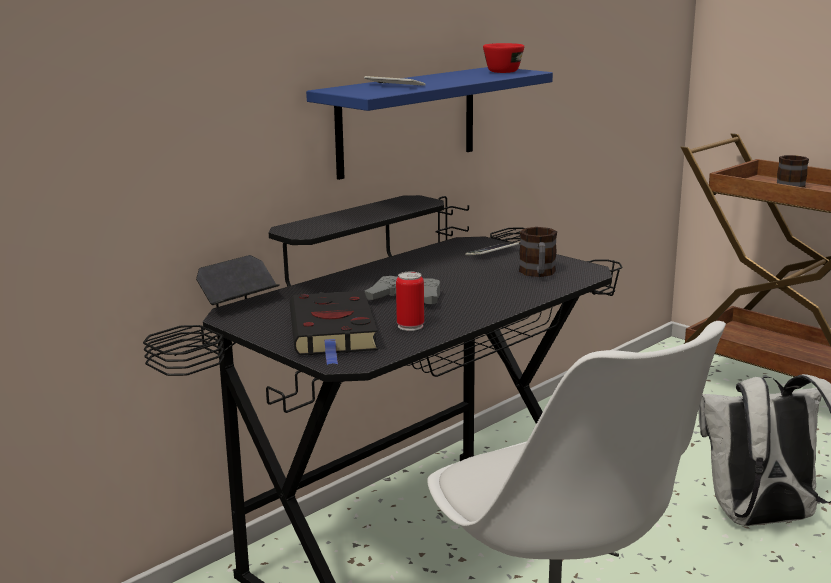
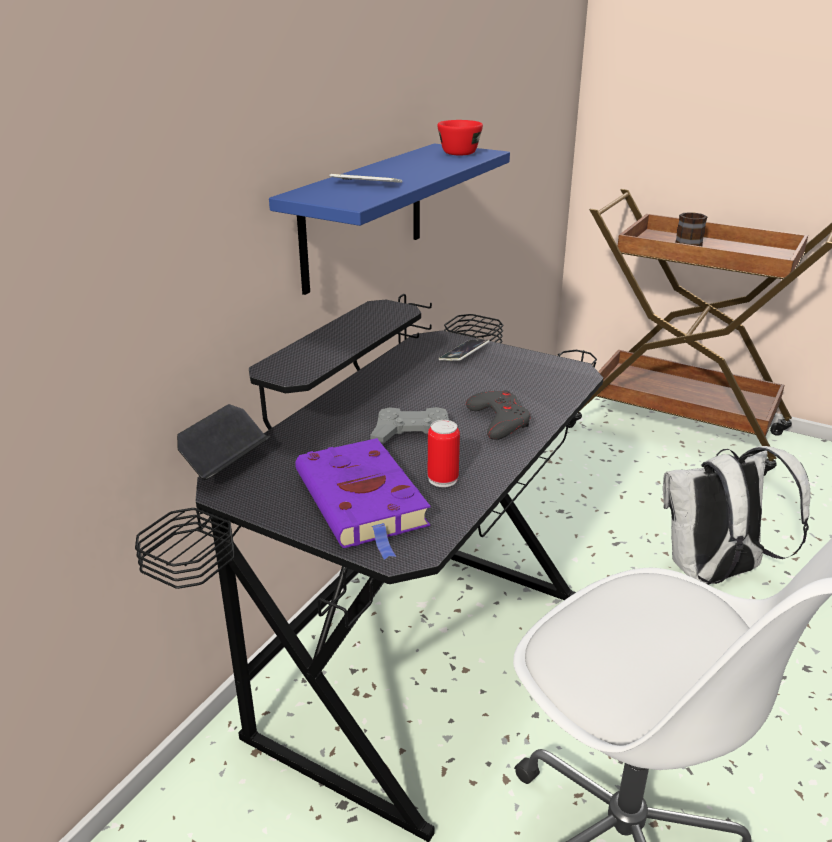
camera: 15 degrees left, 10 degrees up
black book [290,291,378,365] -> purple book [295,438,430,560]
mug [519,227,557,277] -> none
none -> grey game controller [466,390,531,440]

